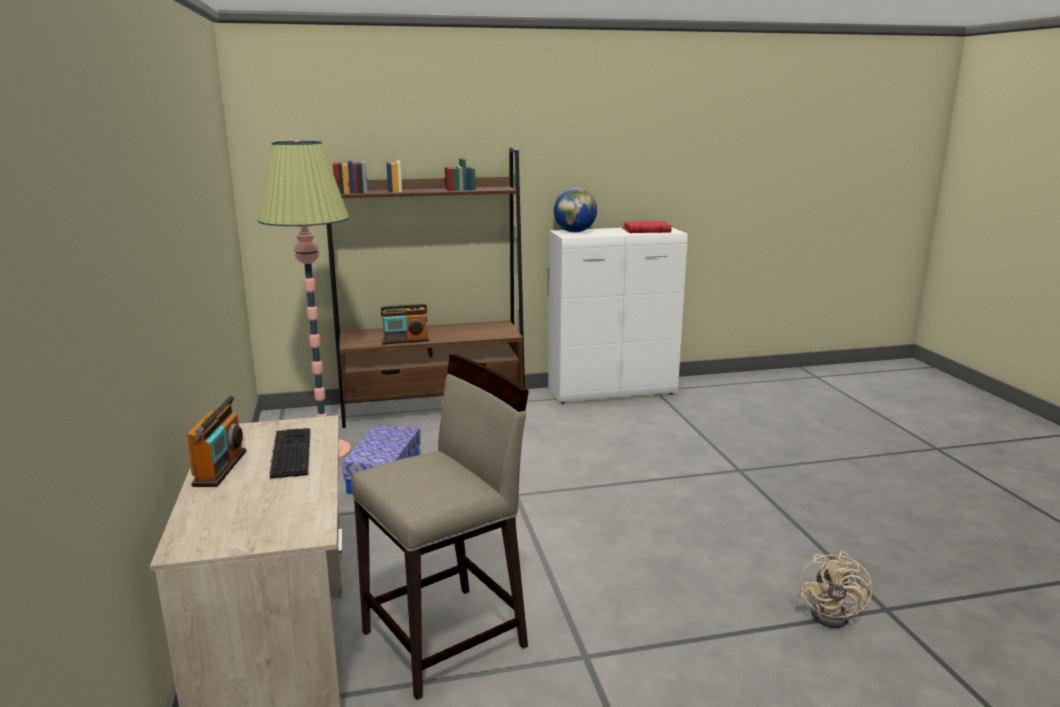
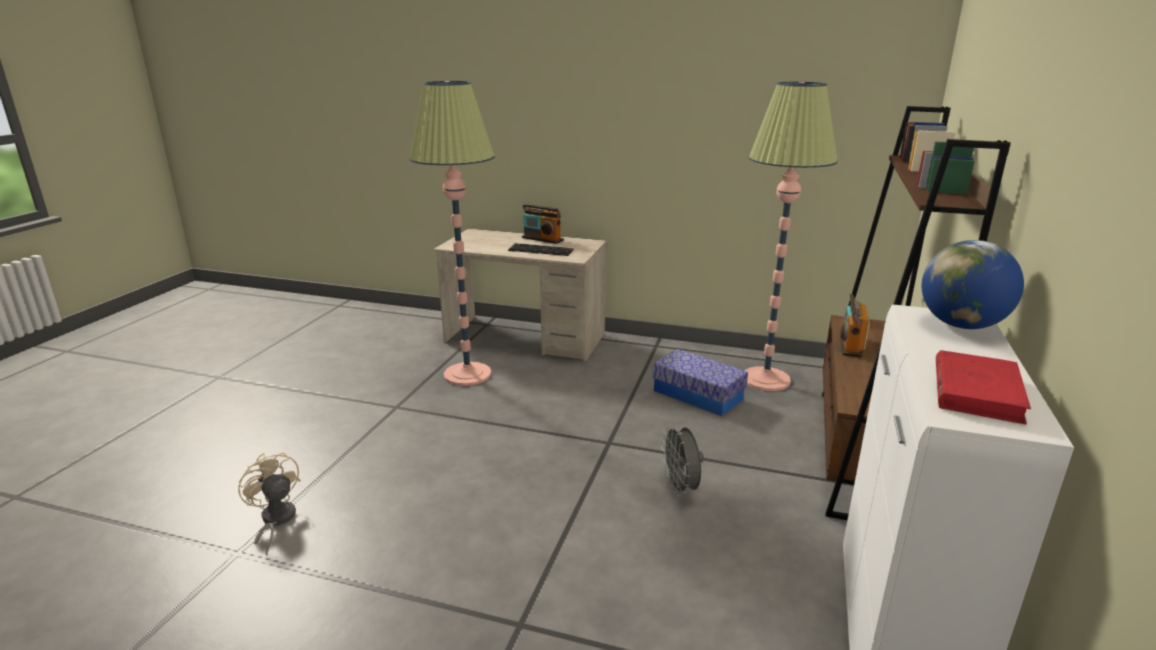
camera: 120 degrees right, 5 degrees up
beige stool [351,354,529,700] -> floor lamp [409,81,495,386]
none -> grey fan [661,425,704,496]

